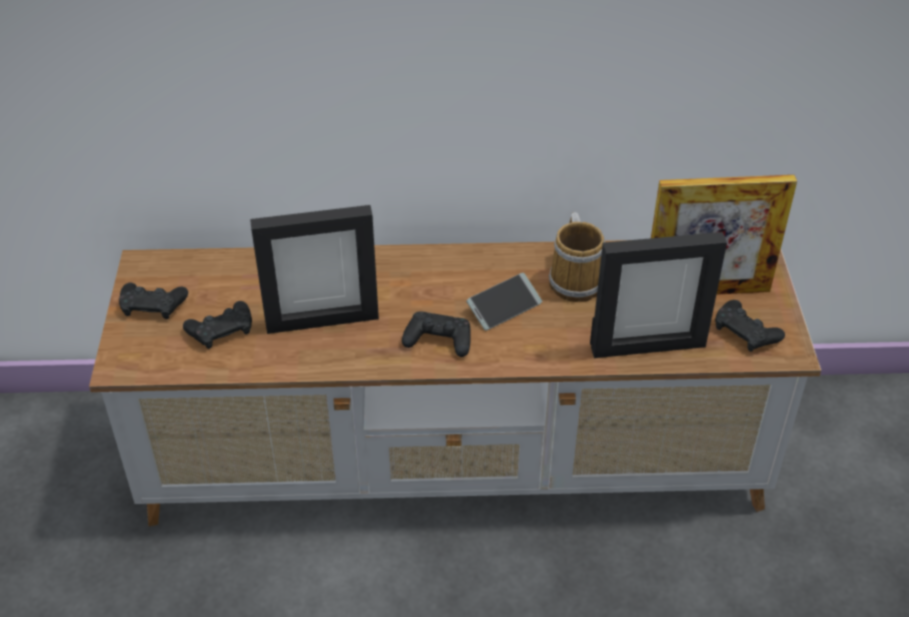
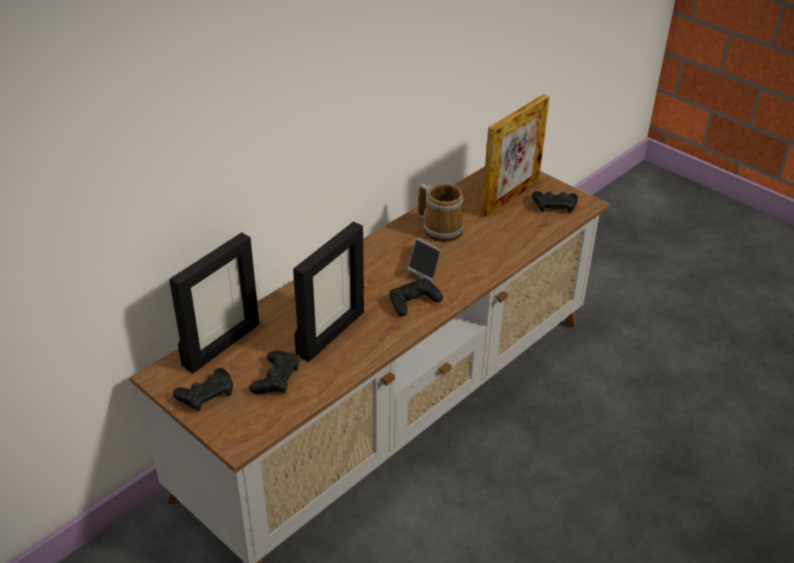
camera: 45 degrees left, 5 degrees down
picture frame [590,232,727,358] -> picture frame moved to [169,232,259,373]

